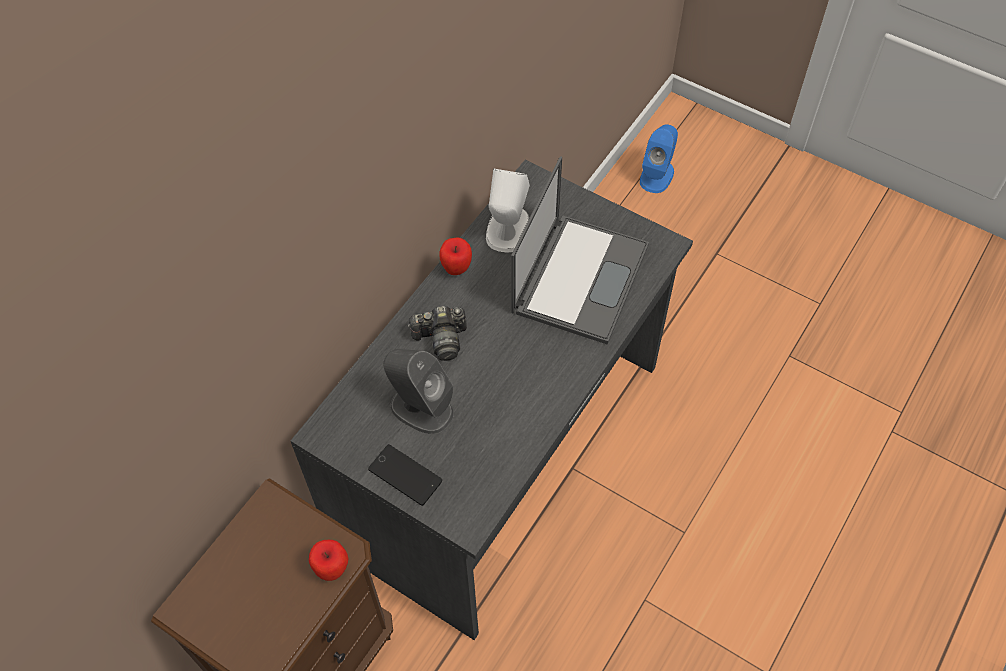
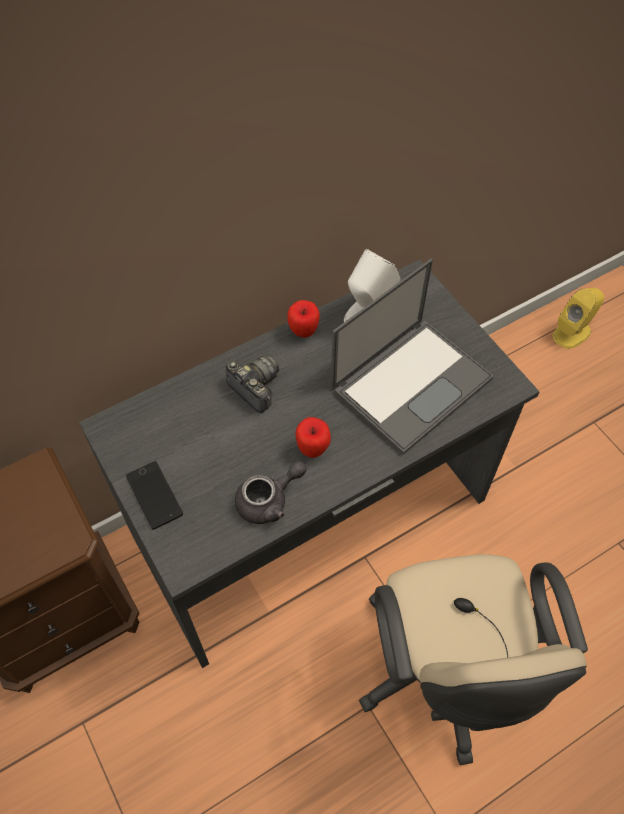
camera: 25 degrees right, 0 degrees up
apple [309,540,349,581] -> apple moved to [296,417,331,458]
grey speaker [383,349,454,434] -> none
camera [408,306,467,361] -> camera turned 150 degrees counterclockwise [226,355,279,413]
blue speaker [640,125,678,193] -> yellow speaker [552,288,604,349]
none -> grey teapot [235,461,307,524]
none -> beige office chair [359,554,588,765]

